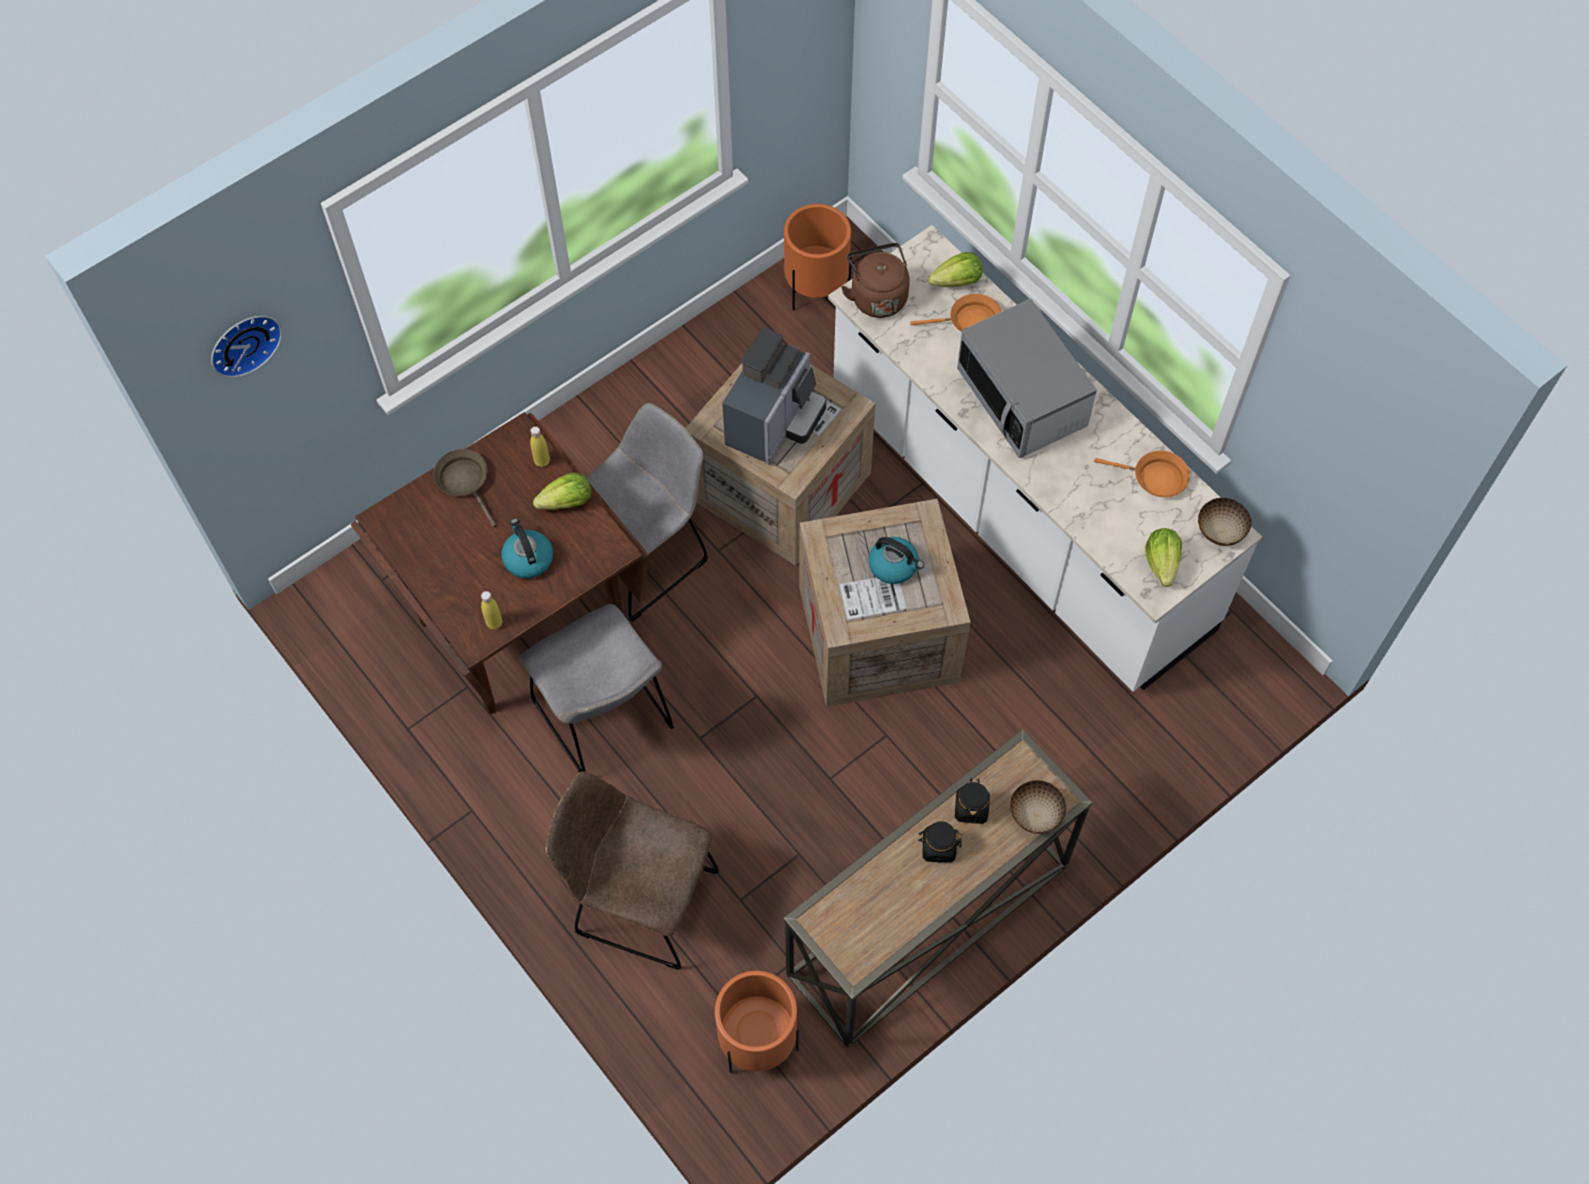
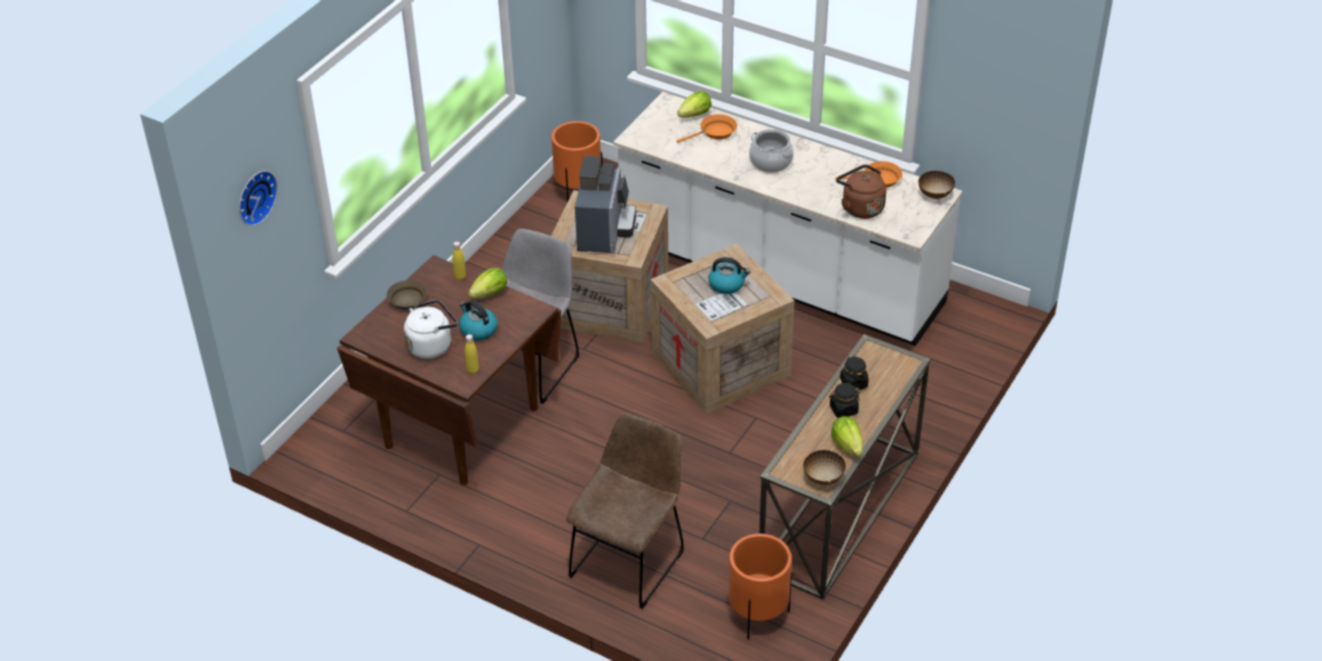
camera: 20 degrees left, 20 degrees down
grey chair [520,604,674,772] -> none
brown chair [544,772,719,970] -> brown chair turned 120 degrees clockwise [566,414,684,609]
brown kettle [841,243,910,318] -> brown kettle moved to [836,164,886,219]
microwave [957,299,1097,458] -> cooking pot [749,129,794,173]
bowl [1010,780,1066,834] -> bowl moved to [803,450,846,485]
lettuce [1145,528,1182,587] -> lettuce moved to [831,416,863,457]
none -> white kettle [404,300,457,359]

